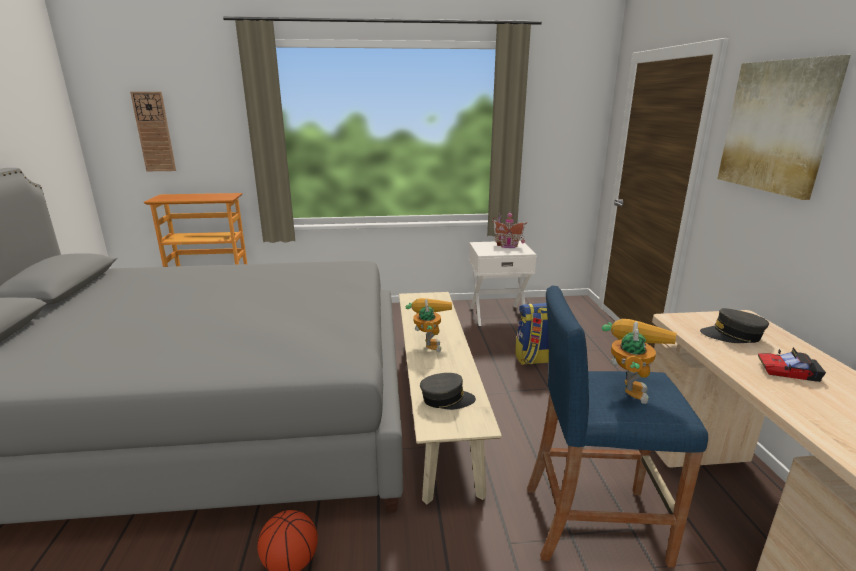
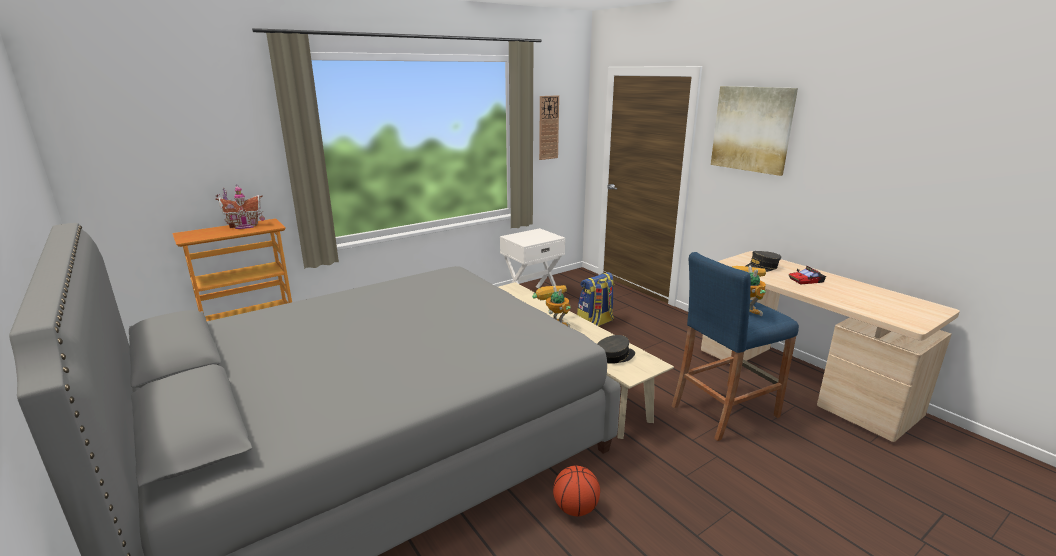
camera: 30 degrees left, 0 degrees up
wall clock [130,92,176,171] -> wall clock moved to [539,95,559,160]
toy house [492,211,527,248] -> toy house moved to [215,184,265,229]

